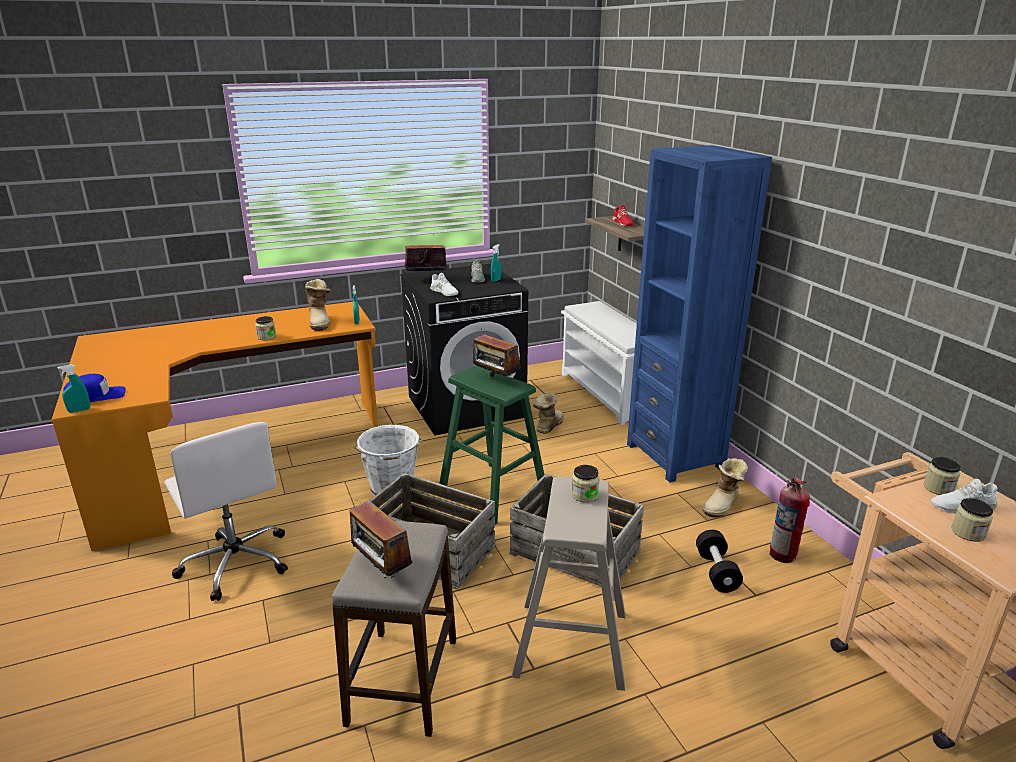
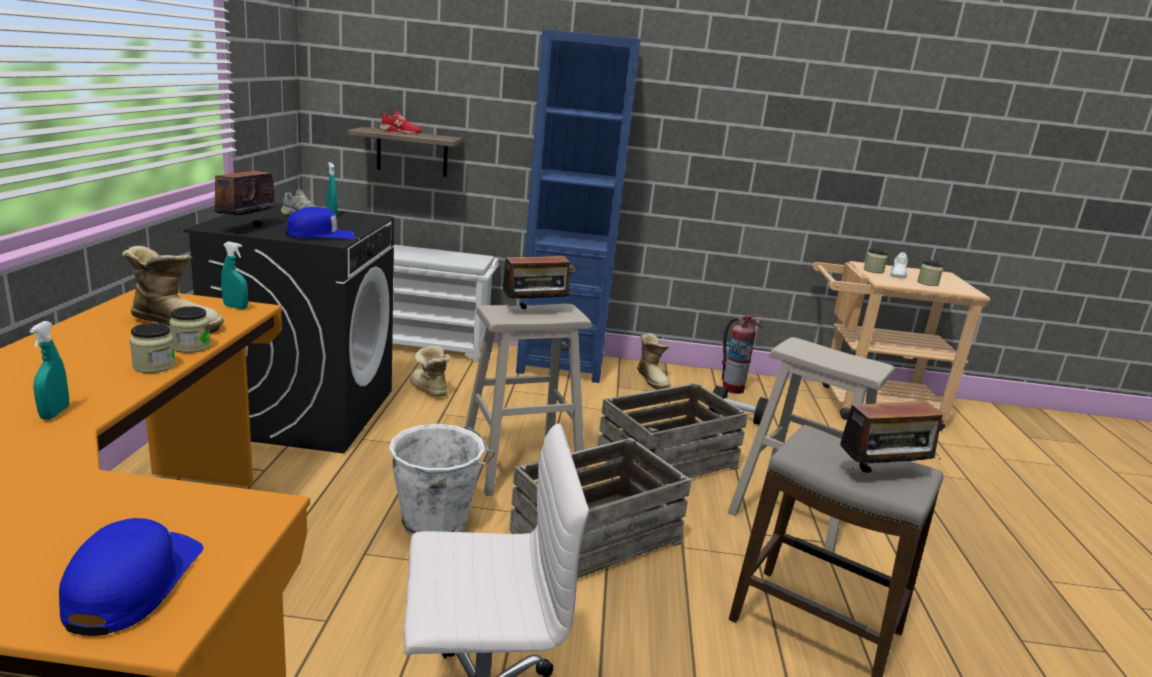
camera: 65 degrees left, 5 degrees down
turquoise spray bottle [57,364,90,413] -> turquoise spray bottle moved to [30,321,69,420]
white shoe [430,273,458,296] -> blue cap [286,207,355,239]
green stool [439,366,544,525] -> beige stool [465,304,592,496]
jar [571,465,600,503] -> jar moved to [169,306,211,353]

